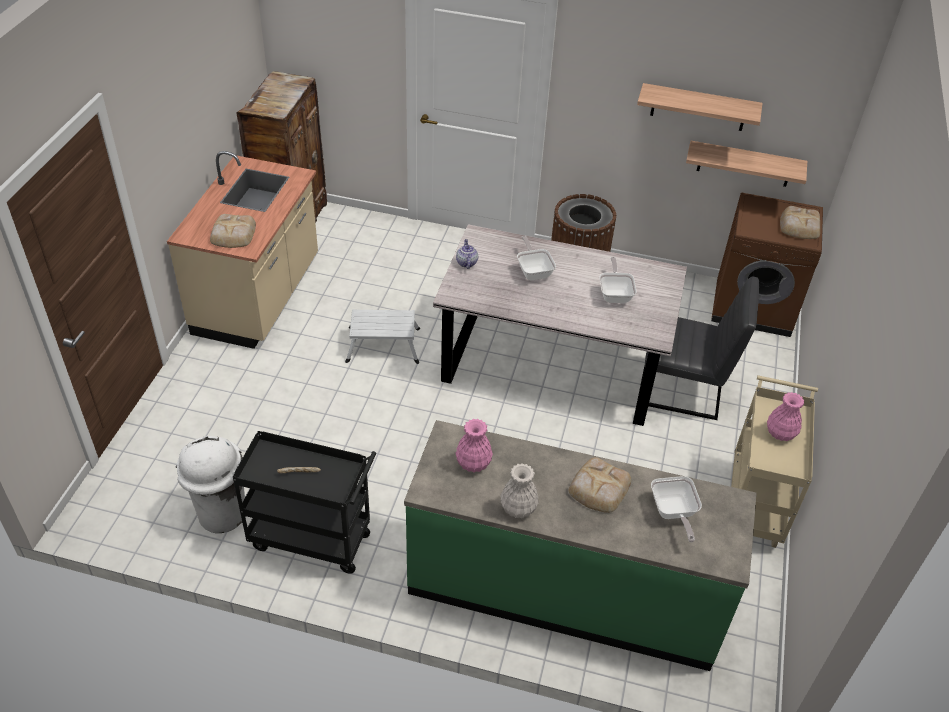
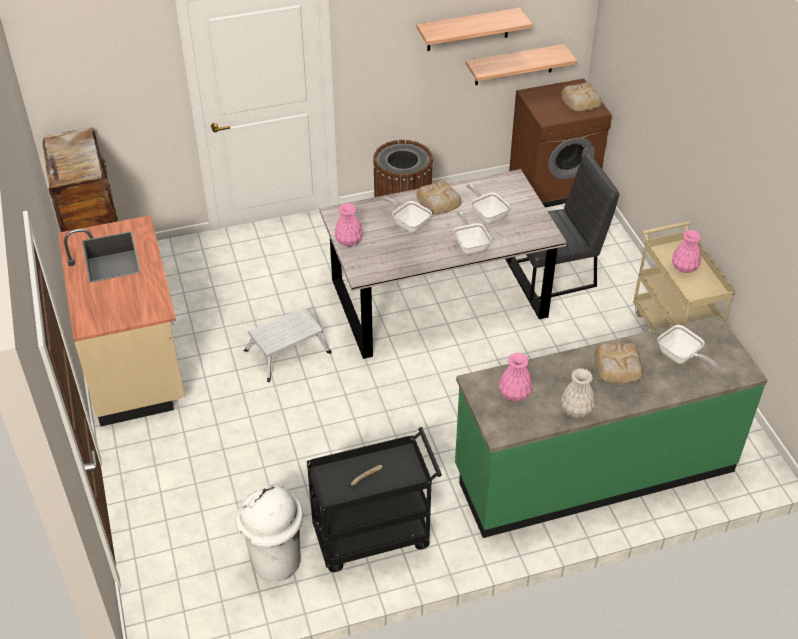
camera: 30 degrees left, 0 degrees up
bread [210,214,256,248] -> bread moved to [416,180,462,214]
teapot [456,239,478,269] -> pink vase [335,203,363,246]
none -> frying pan [453,211,492,255]

